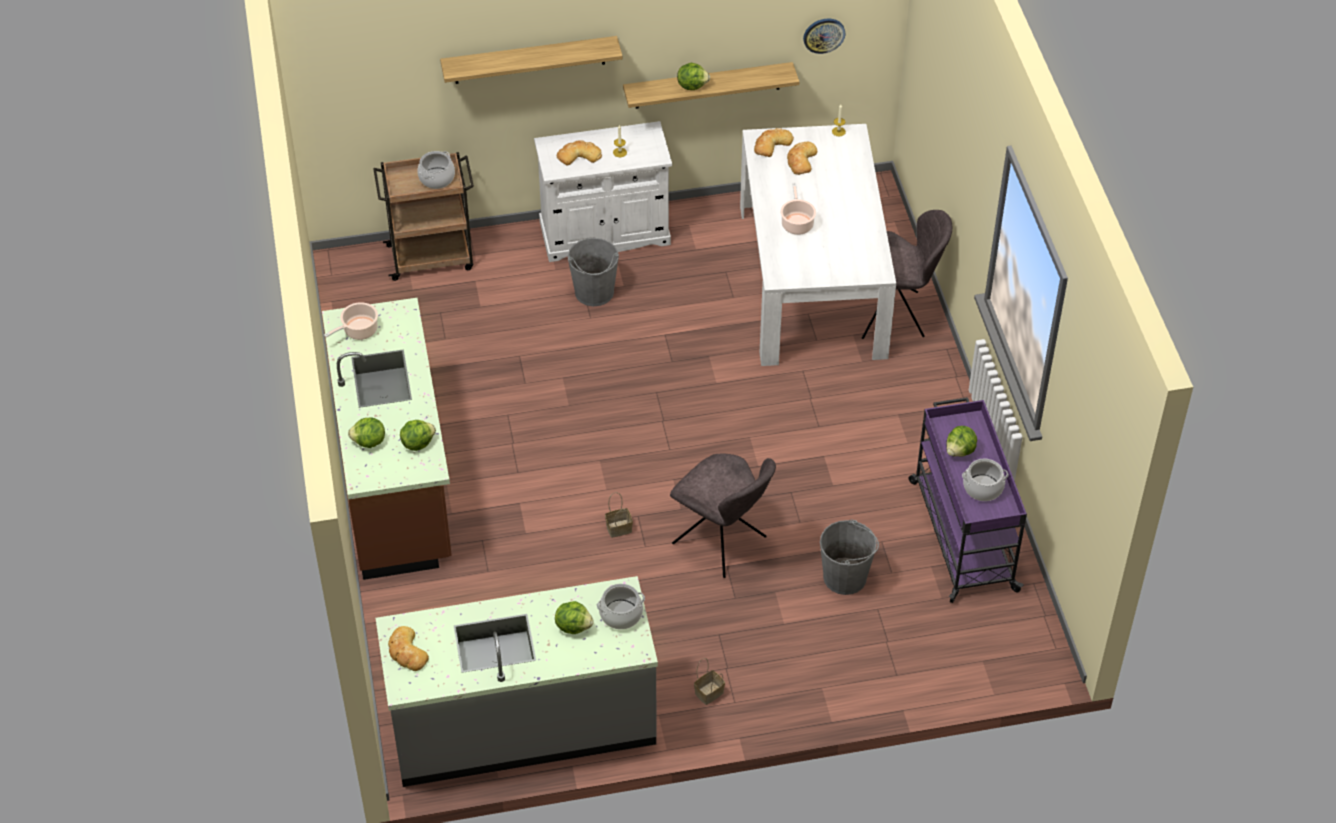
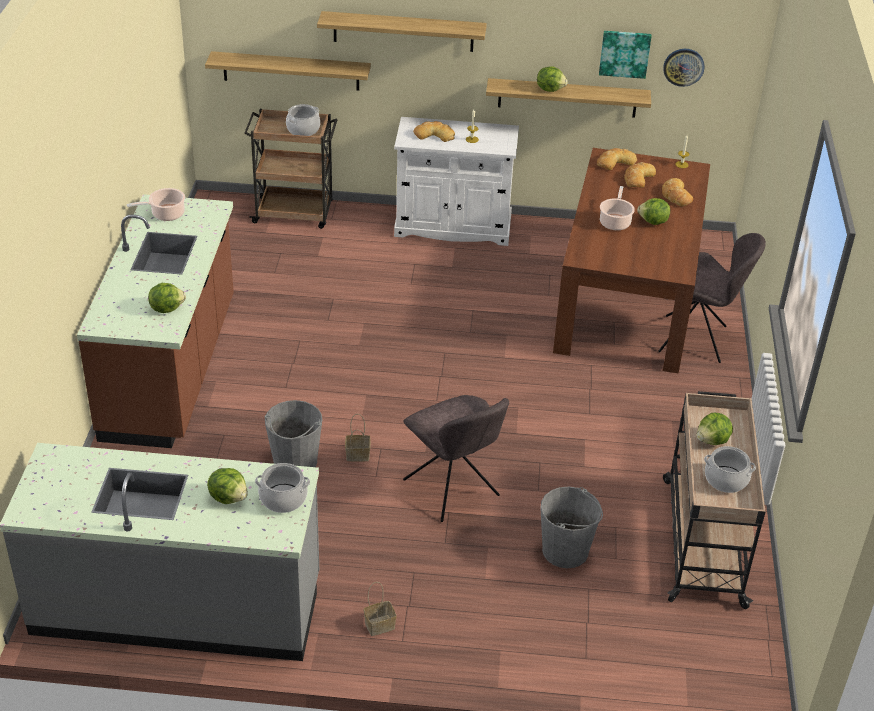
camera: 15 degrees right, 10 degrees down
lettuce [348,417,385,448] -> lettuce moved to [637,198,670,225]
bread [388,626,429,671] -> bread moved to [662,178,693,206]
grey bucket [568,238,619,306] -> grey bucket moved to [265,400,322,467]
white dining table [740,124,896,366] -> brown dining table [553,148,710,373]
purple cart [908,397,1027,603] -> beige cart [663,391,766,609]
none -> shelf [205,51,371,91]
none -> picture [599,31,651,79]

